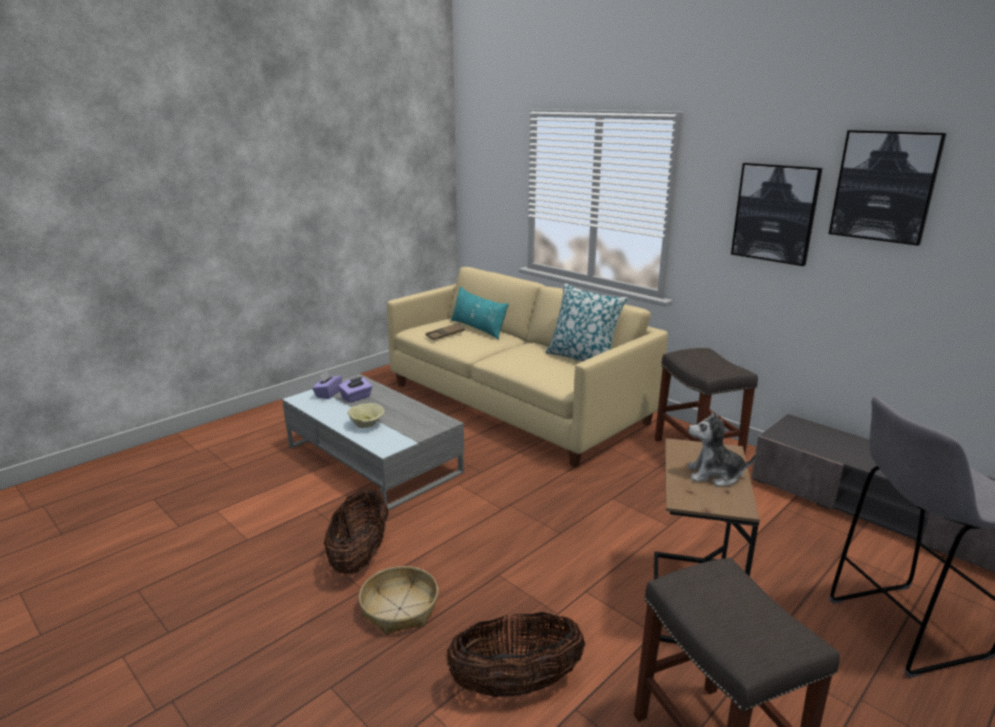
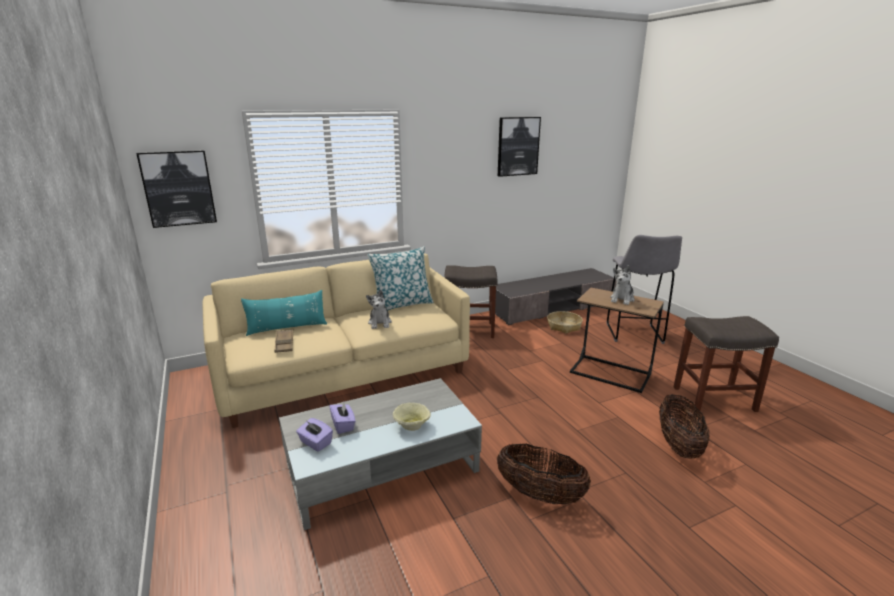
camera: 70 degrees left, 0 degrees up
basket [359,566,438,635] -> basket moved to [547,311,583,334]
picture [731,163,822,266] -> picture moved to [136,150,217,228]
none -> plush toy [366,290,392,329]

